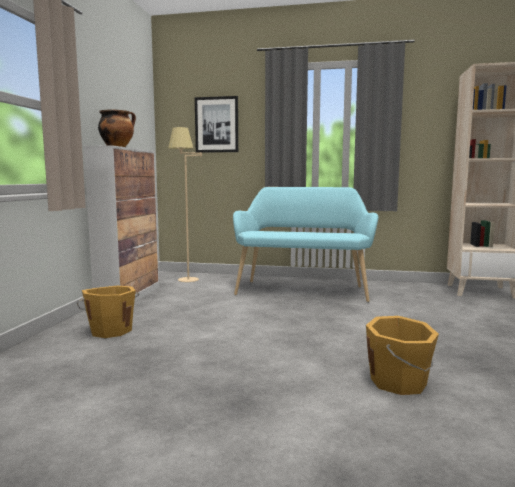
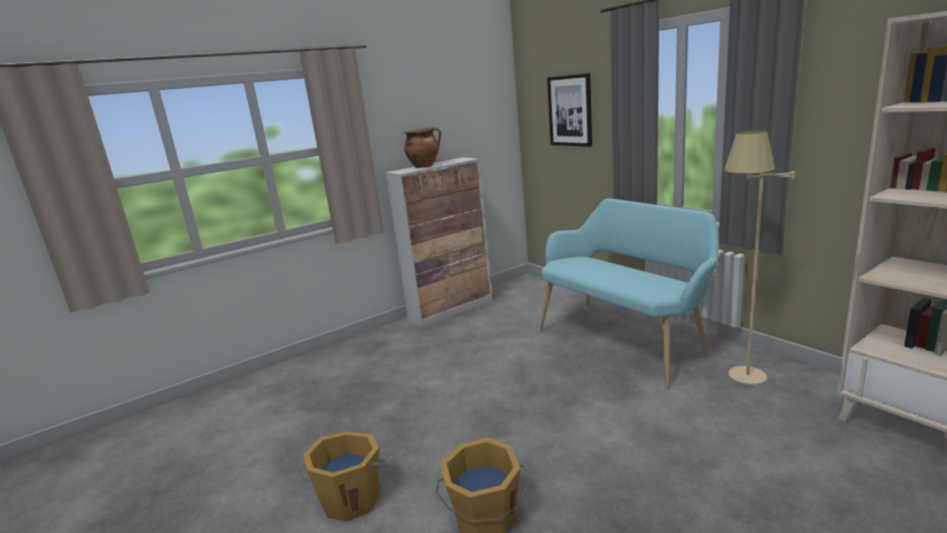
camera: 45 degrees right, 10 degrees up
orange bucket [77,286,139,338] -> orange bucket moved to [303,432,385,522]
beige floor lamp [168,127,202,282] -> beige floor lamp moved to [724,131,795,385]

